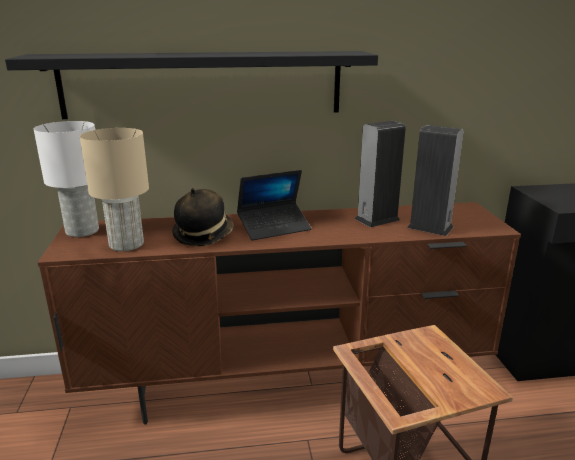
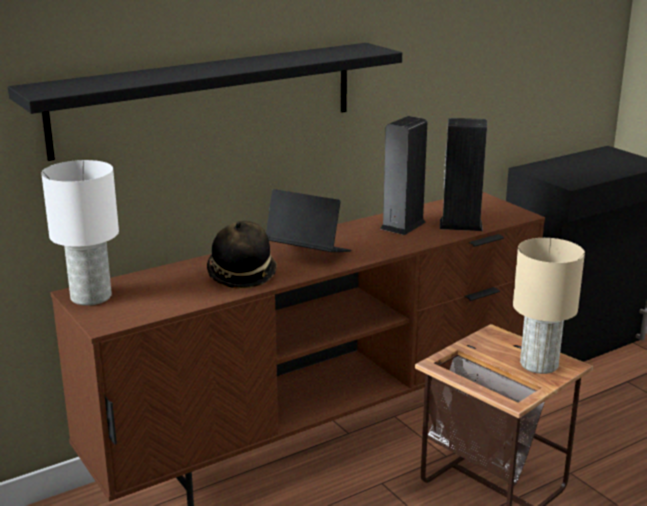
camera: 25 degrees left, 0 degrees up
beige table lamp [79,128,149,251] -> beige table lamp moved to [513,238,585,374]
laptop [237,170,312,240] -> laptop turned 105 degrees counterclockwise [266,189,351,252]

